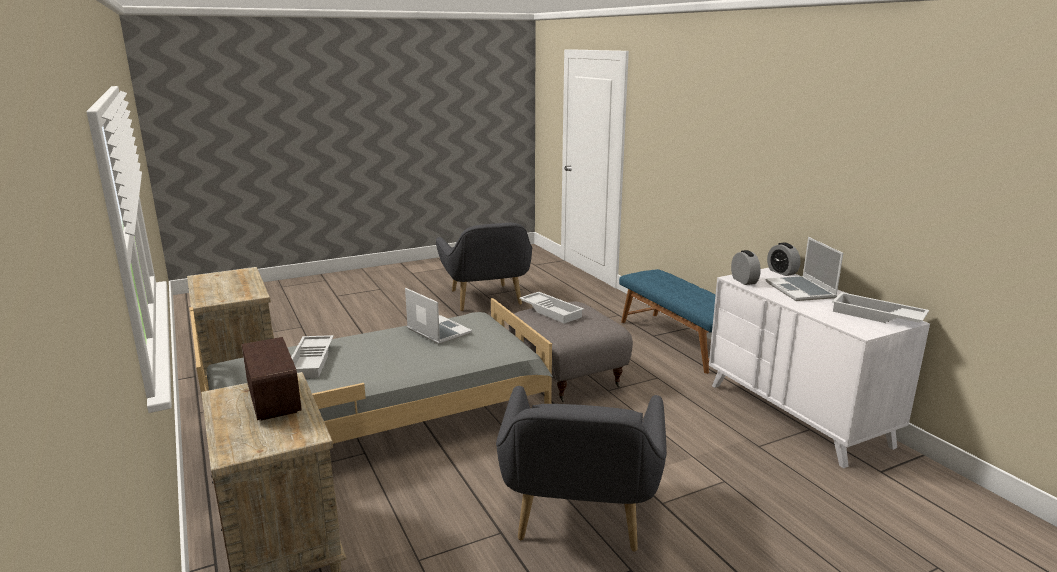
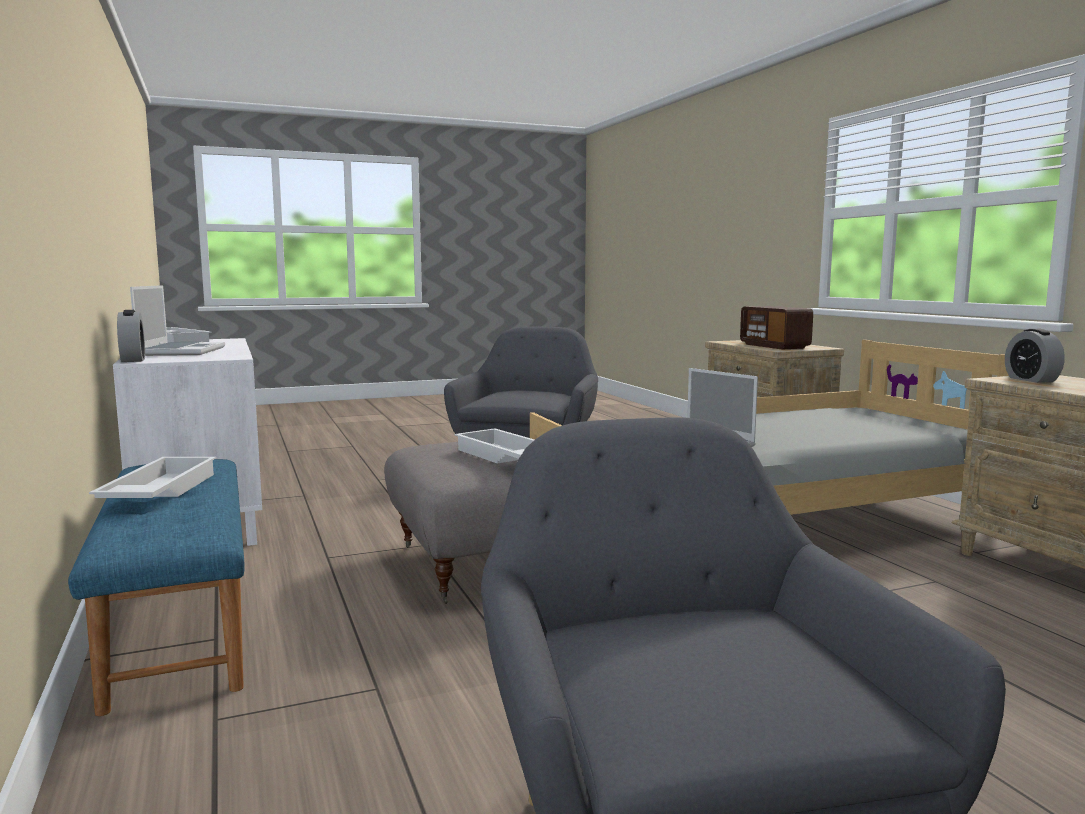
camera: 175 degrees left, 10 degrees down
white tray [291,335,334,378] -> white tray moved to [89,457,216,498]
alarm clock [731,250,761,285] -> alarm clock moved to [1005,329,1065,383]

